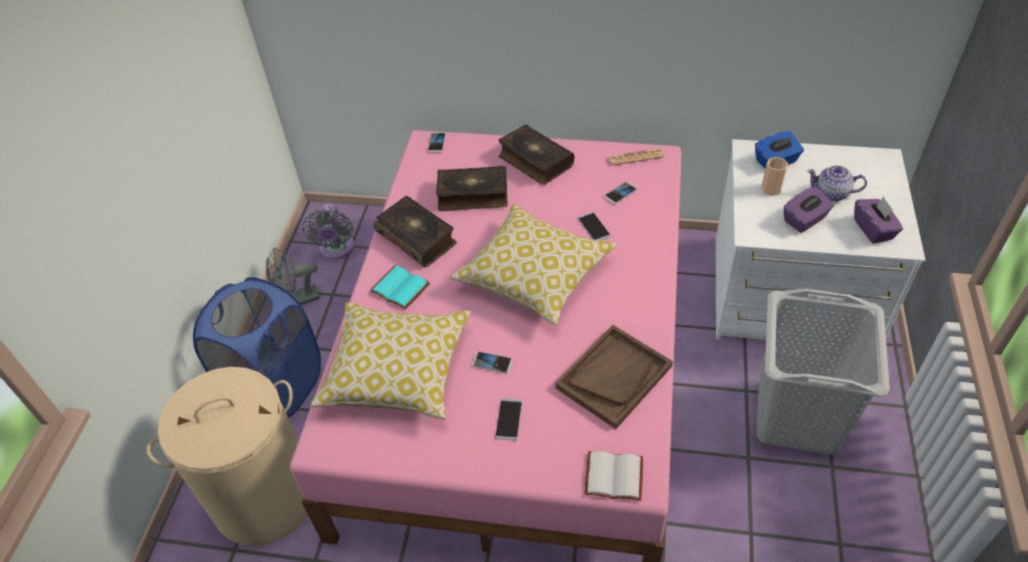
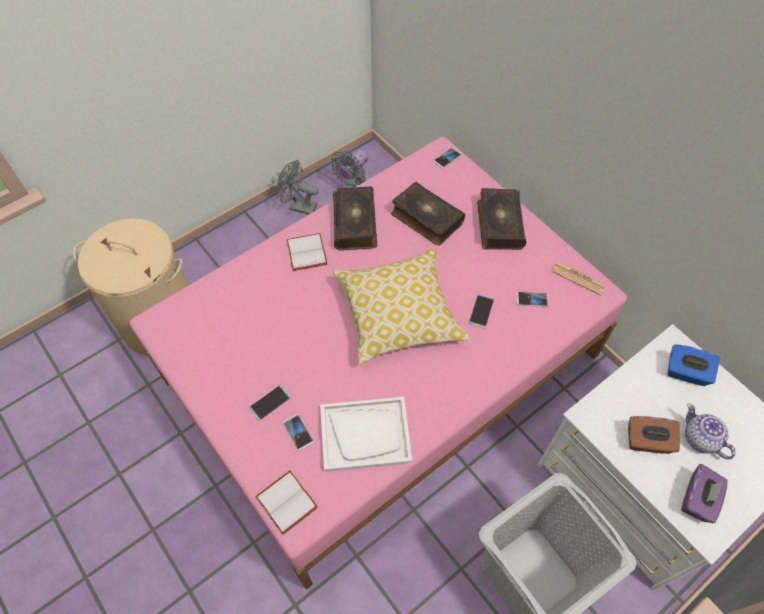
camera: 40 degrees right, 10 degrees up
blue laundry basket [193,277,321,418] -> none
pillow [310,302,471,419] -> none
turquoise book [370,266,430,310] -> white book [287,233,328,271]
phone [472,351,513,374] -> phone moved to [283,414,314,451]
brown tray [555,325,673,429] -> white tray [320,397,412,472]
cup [761,157,788,196] -> none
purple tissue box [784,186,834,233] -> brown tissue box [628,416,680,454]

